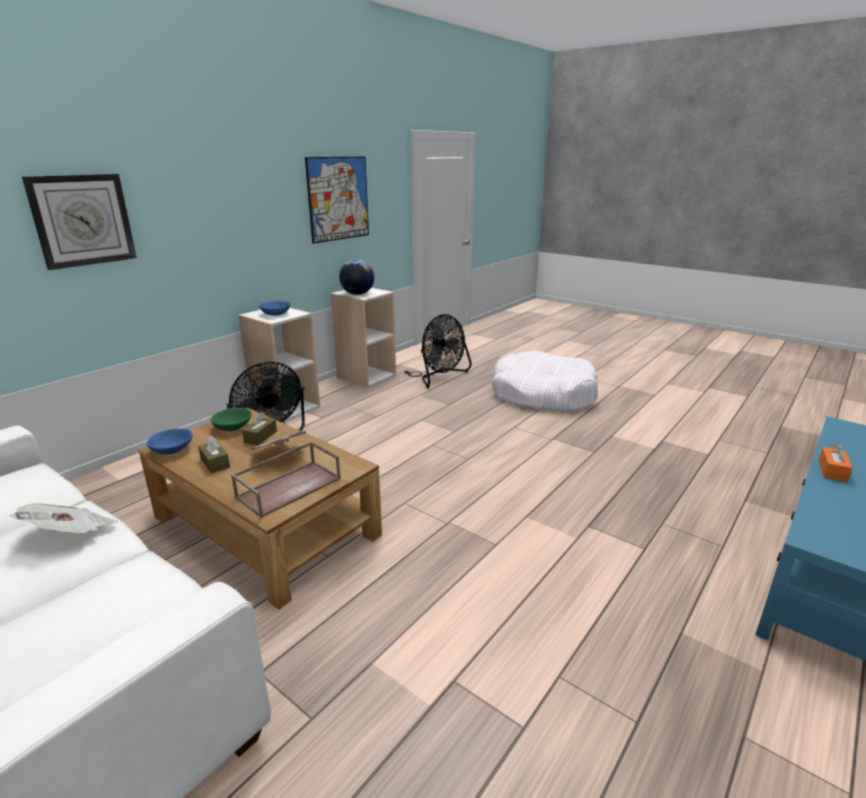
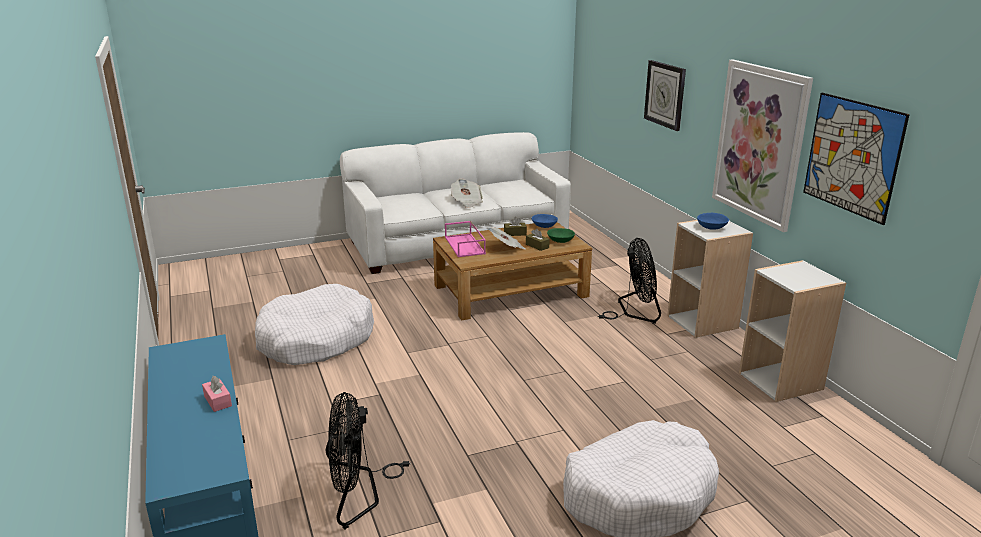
camera: 120 degrees right, 0 degrees up
brown tray [231,441,341,518] -> pink tray [445,221,486,257]
globe [339,259,374,295] -> none
black fan [405,314,472,388] -> black fan moved to [326,392,411,530]
orange tissue box [818,442,853,482] -> pink tissue box [202,376,232,412]
none -> white dog bed [255,284,374,365]
none -> picture [712,59,813,232]

